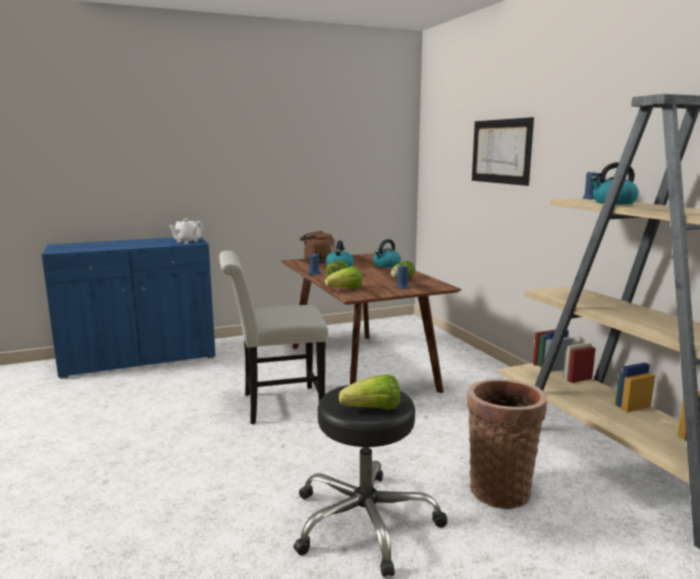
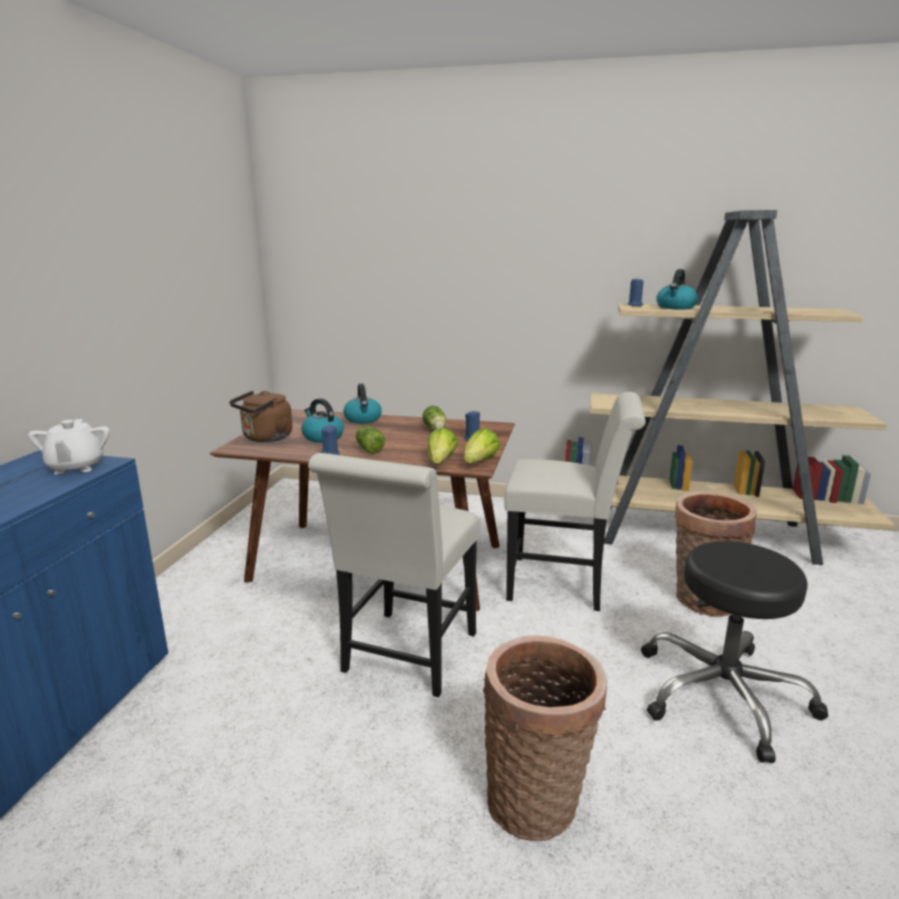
camera: 55 degrees left, 5 degrees up
lettuce [339,375,400,410] -> lettuce moved to [464,428,500,464]
picture [472,117,534,186] -> none
none -> basket [483,635,607,841]
none -> white chair [504,392,646,611]

